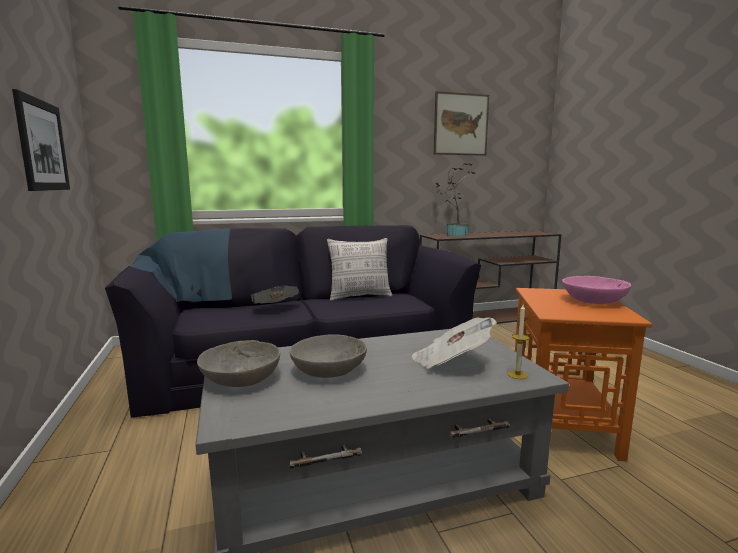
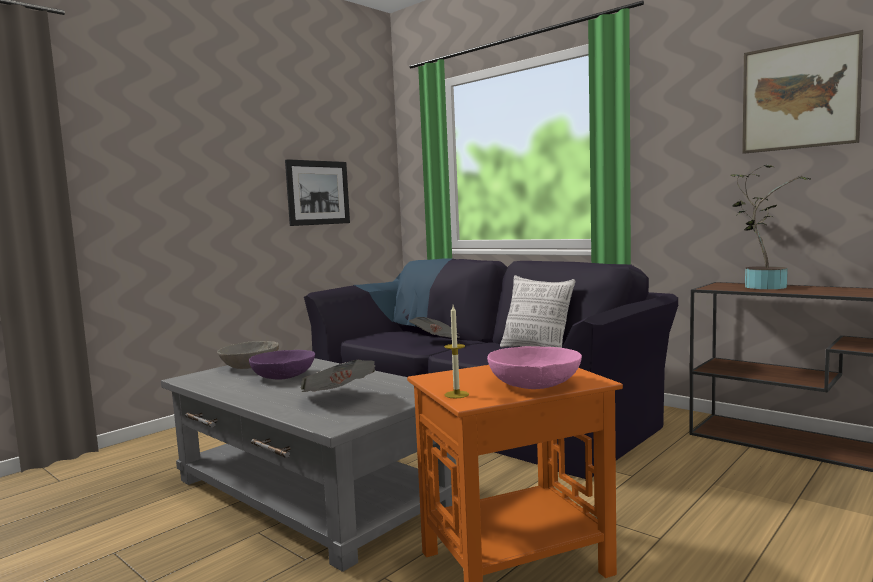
camera: 60 degrees right, 5 degrees down
grey bowl [290,334,367,378] -> purple bowl [249,350,315,379]
candle [507,305,530,379] -> candle moved to [444,306,469,399]

